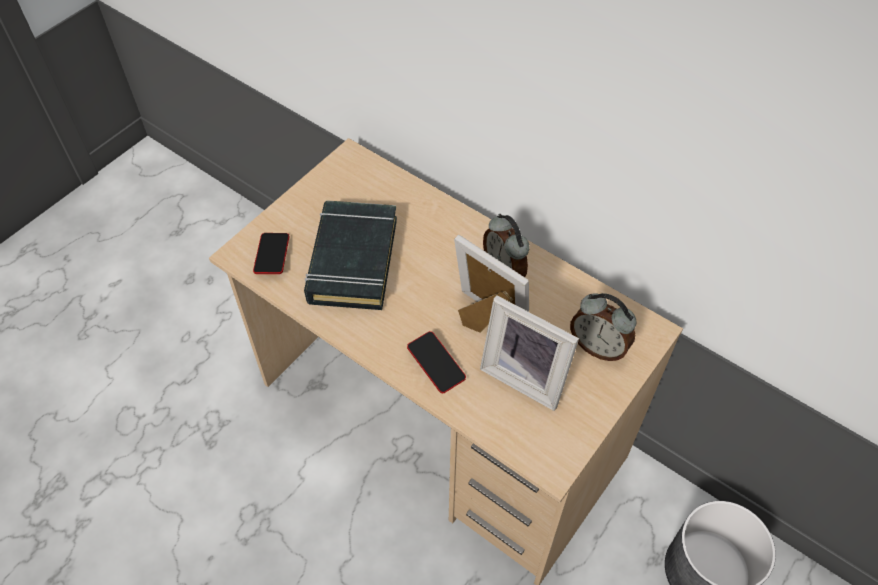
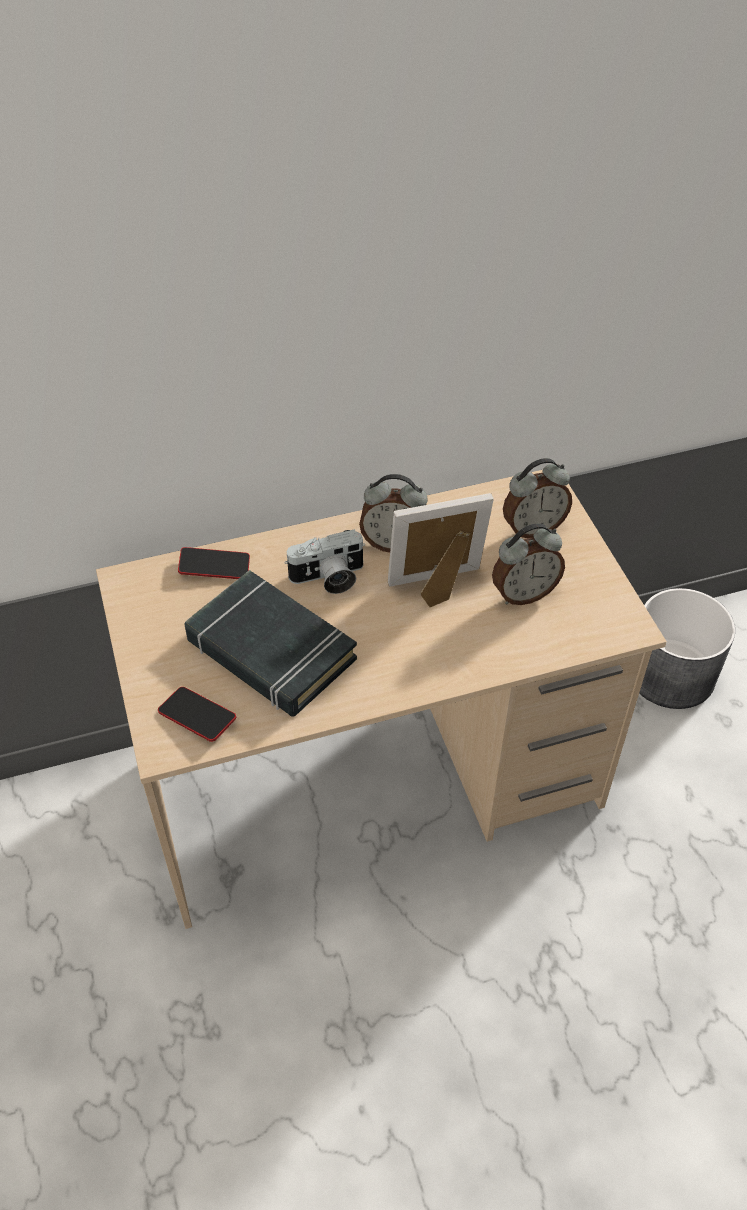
camera: 55 degrees left, 5 degrees down
phone [407,331,466,393] -> phone moved to [178,547,250,579]
picture frame [480,295,579,411] -> alarm clock [492,523,565,605]
none -> camera [284,529,365,594]

